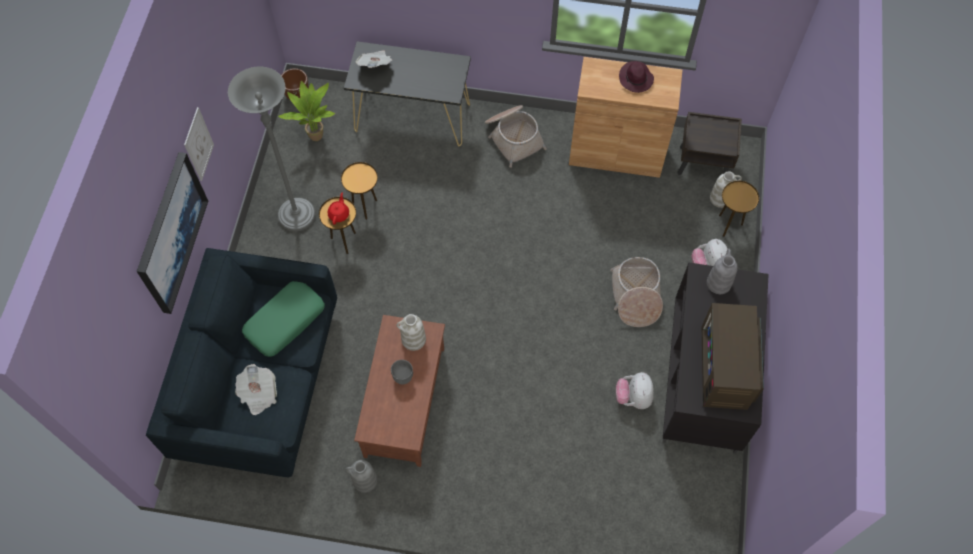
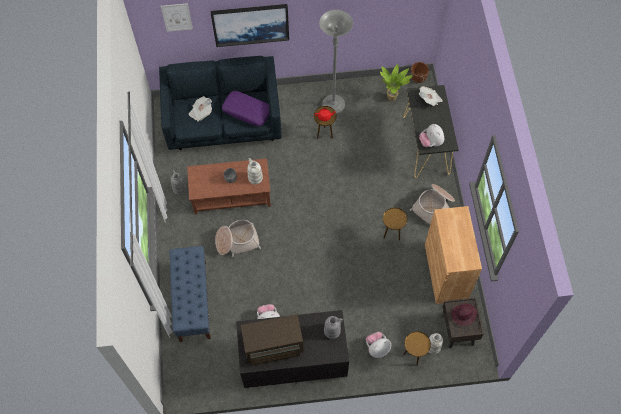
camera: 75 degrees right, 0 degrees up
picture [184,107,214,181] -> picture moved to [161,3,193,32]
green pillow [242,281,325,357] -> purple pillow [222,91,270,126]
brown side table [341,162,378,220] -> brown side table moved to [383,208,407,240]
basket [610,257,663,327] -> basket moved to [215,220,261,257]
purple hat [619,61,654,93] -> purple hat moved to [451,303,477,326]
none -> blue bench [169,246,211,342]
none -> plush toy [419,124,444,147]

